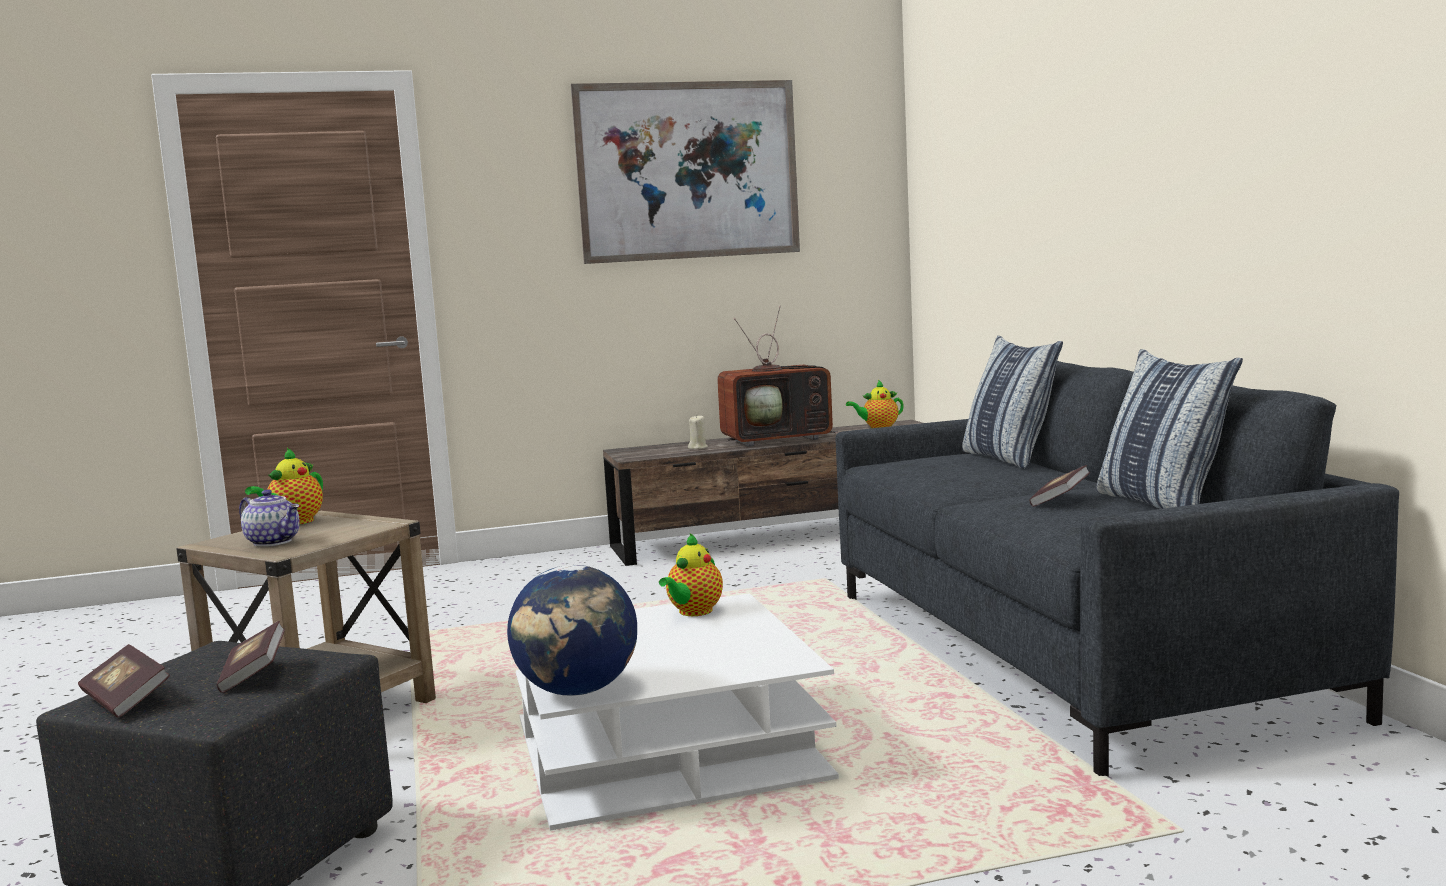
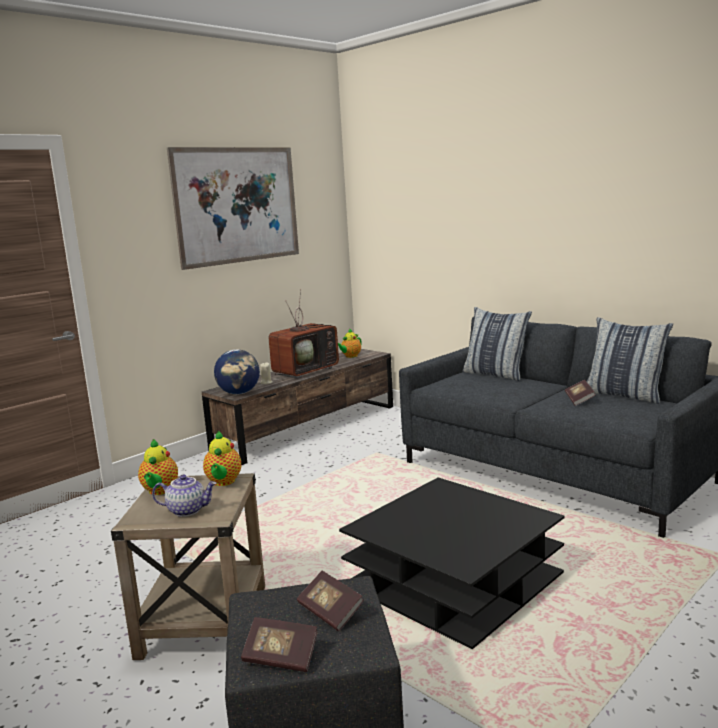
camera: 30 degrees left, 5 degrees up
globe [507,565,637,696] -> globe moved to [214,349,260,394]
white coffee table [516,593,839,830] -> black coffee table [339,478,564,649]
teapot [659,533,723,616] -> teapot moved to [203,431,241,486]

